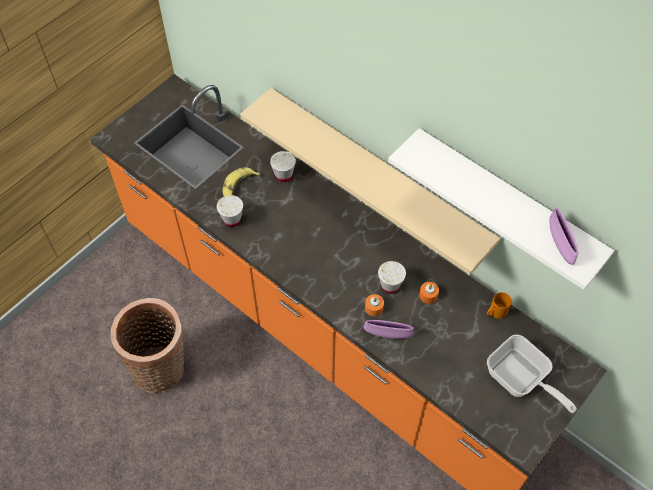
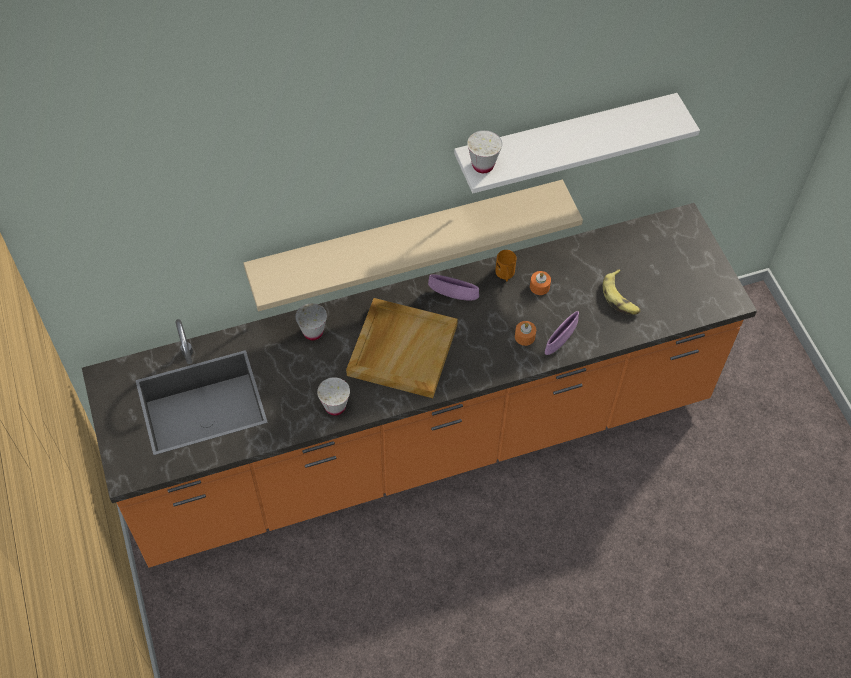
camera: 60 degrees left, 0 degrees up
basket [110,298,184,393] -> none
banana [222,167,260,196] -> banana moved to [603,269,640,315]
white cup [378,261,406,294] -> white cup moved to [467,130,502,173]
orange mug [487,292,512,319] -> orange mug moved to [495,250,517,281]
frying pan [487,335,577,413] -> none
purple bowl [549,207,578,265] -> purple bowl moved to [428,274,479,301]
none -> beige tray [346,298,458,398]

